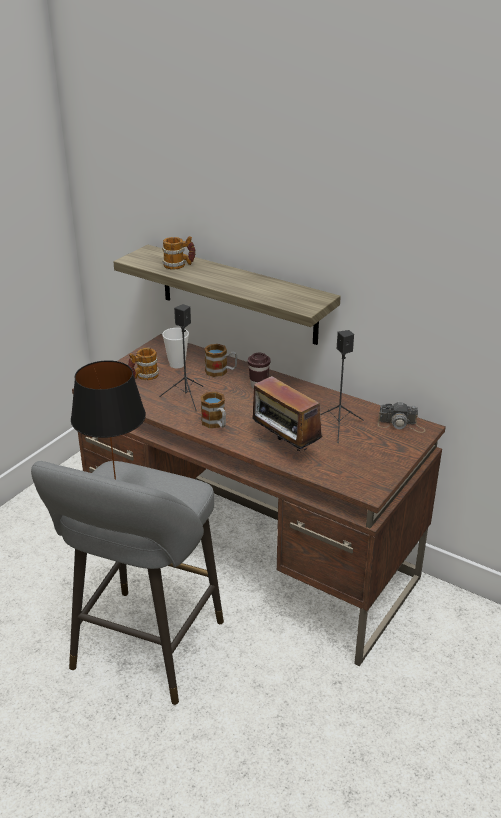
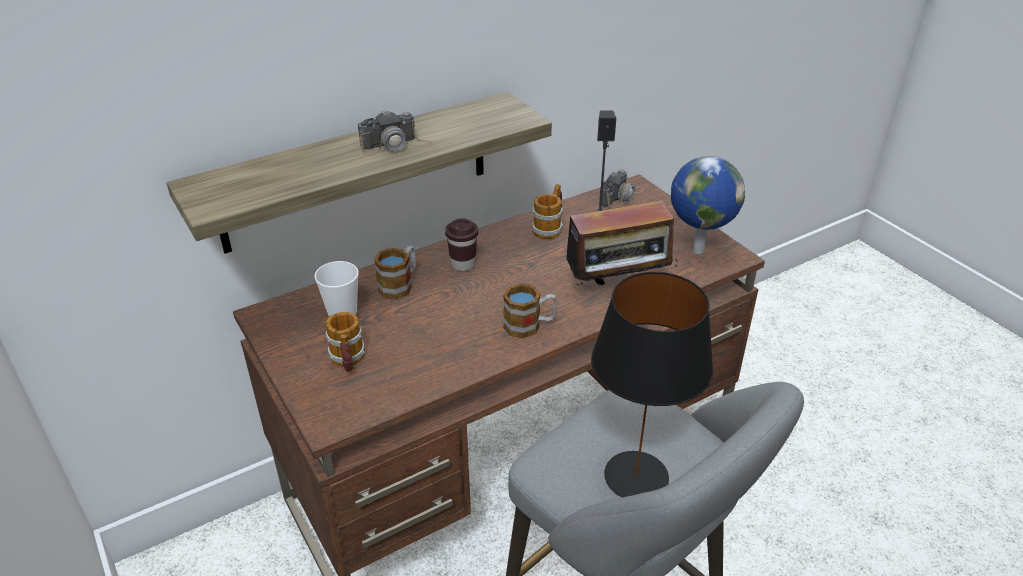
camera: 65 degrees left, 5 degrees up
black speaker [159,304,204,411] -> none
mug [162,236,196,270] -> mug moved to [531,184,563,239]
none -> camera [358,111,433,156]
none -> globe [671,156,745,254]

